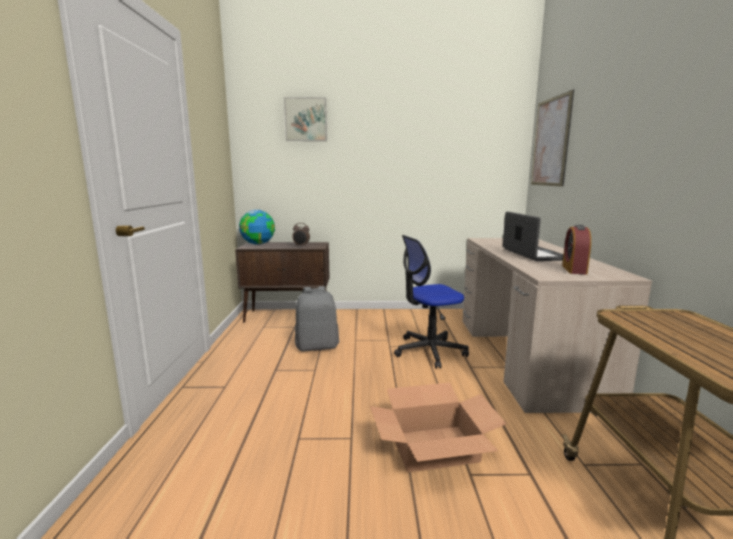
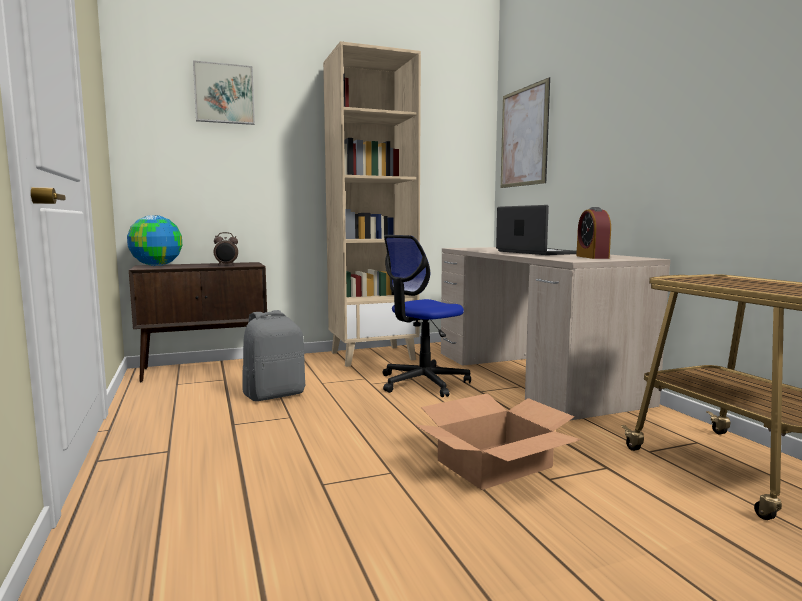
camera: 20 degrees left, 5 degrees down
none -> beige bookcase [323,41,421,367]

